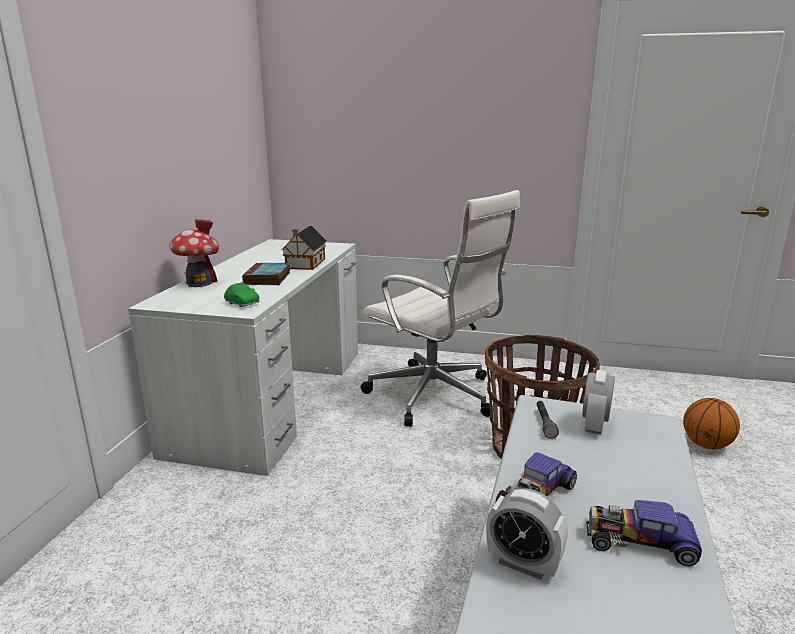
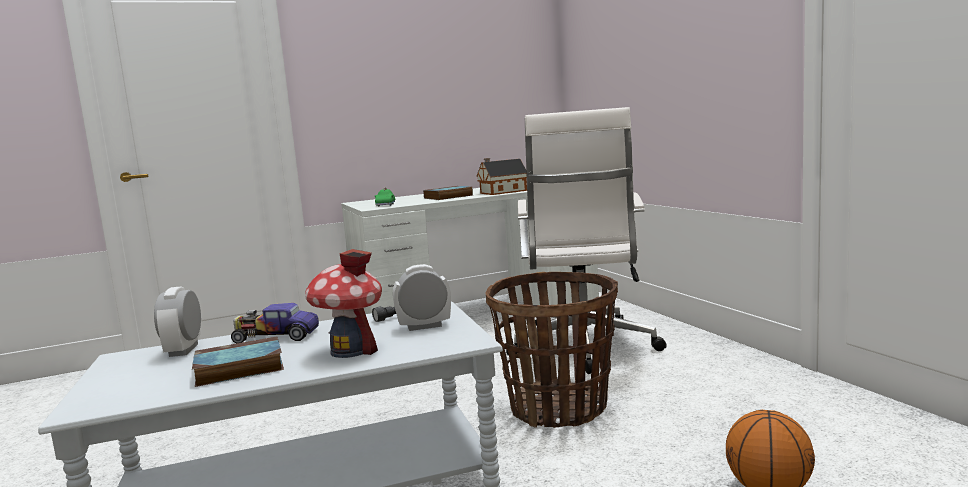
camera: 55 degrees right, 10 degrees down
toy house [169,219,219,287] -> toy house moved to [305,249,382,358]
toy car [586,500,702,566] -> book [192,337,284,387]

